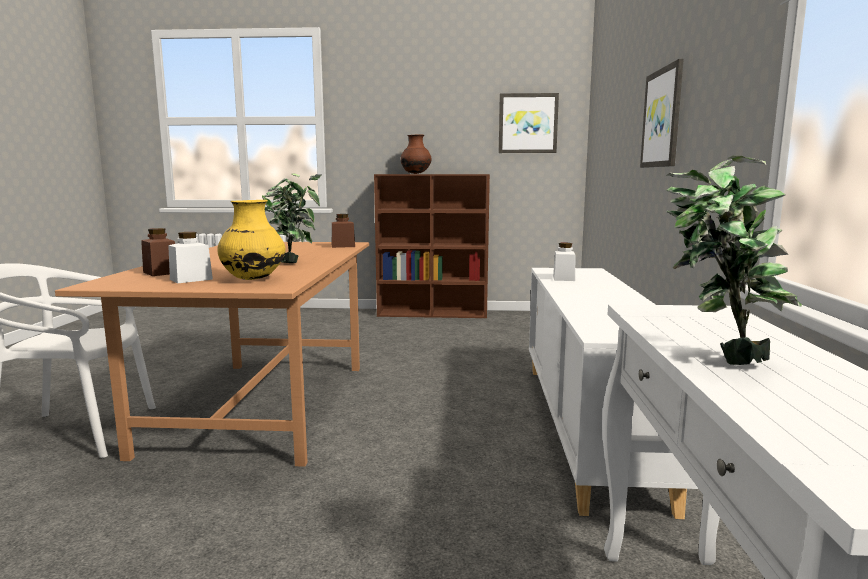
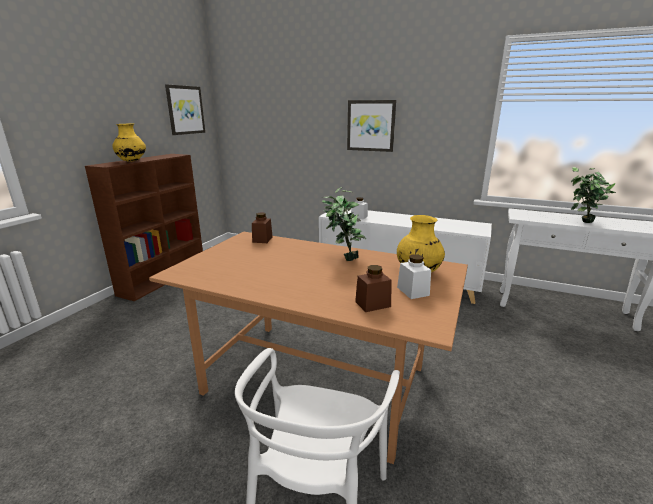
camera: 70 degrees left, 10 degrees up
brown vase [400,134,432,174] -> yellow vase [113,123,146,162]

